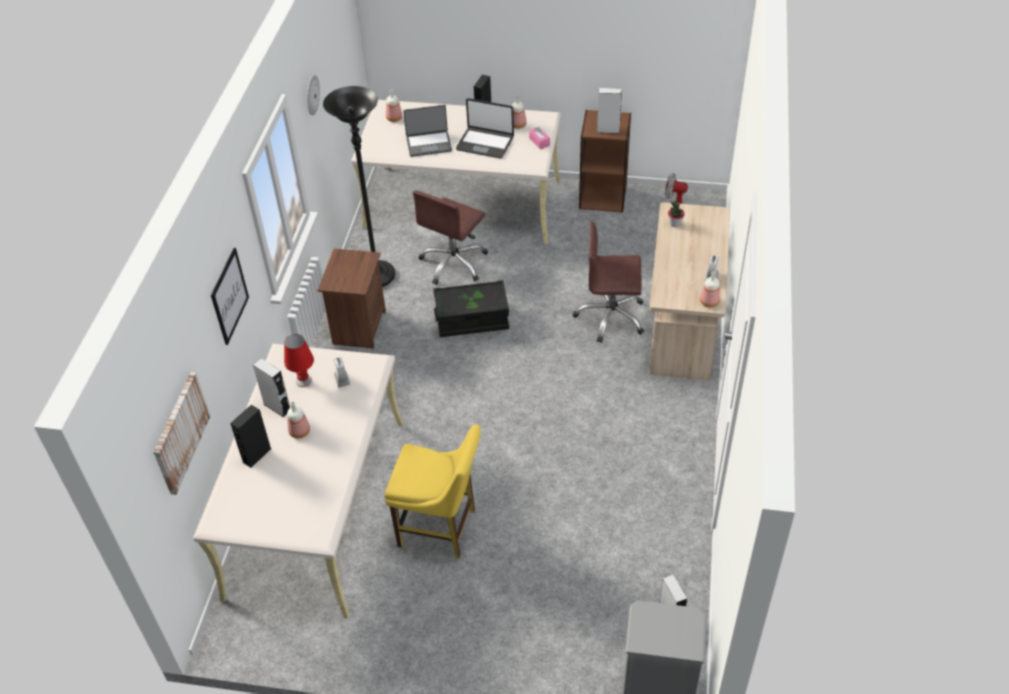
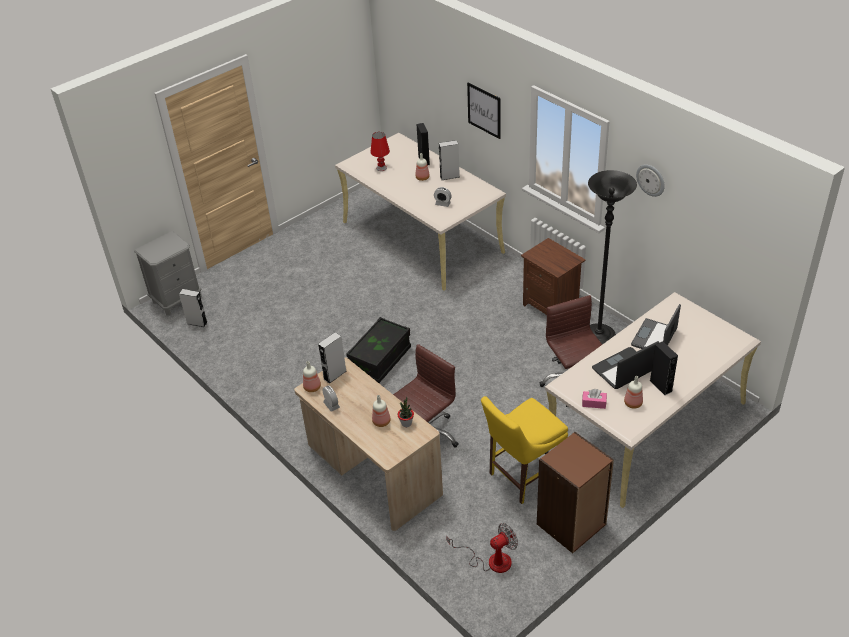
camera: 130 degrees right, 5 degrees down
picture [153,372,210,495] -> none
red table lamp [284,334,314,387] -> red table lamp moved to [371,132,390,171]
yellow chair [385,424,481,559] -> yellow chair moved to [481,396,568,504]
bottle [386,89,402,122] -> bottle moved to [372,395,390,427]
black storage box [433,280,509,337] -> black storage box moved to [346,317,411,383]
grey speaker [597,88,622,134] -> grey speaker moved to [318,332,346,384]

